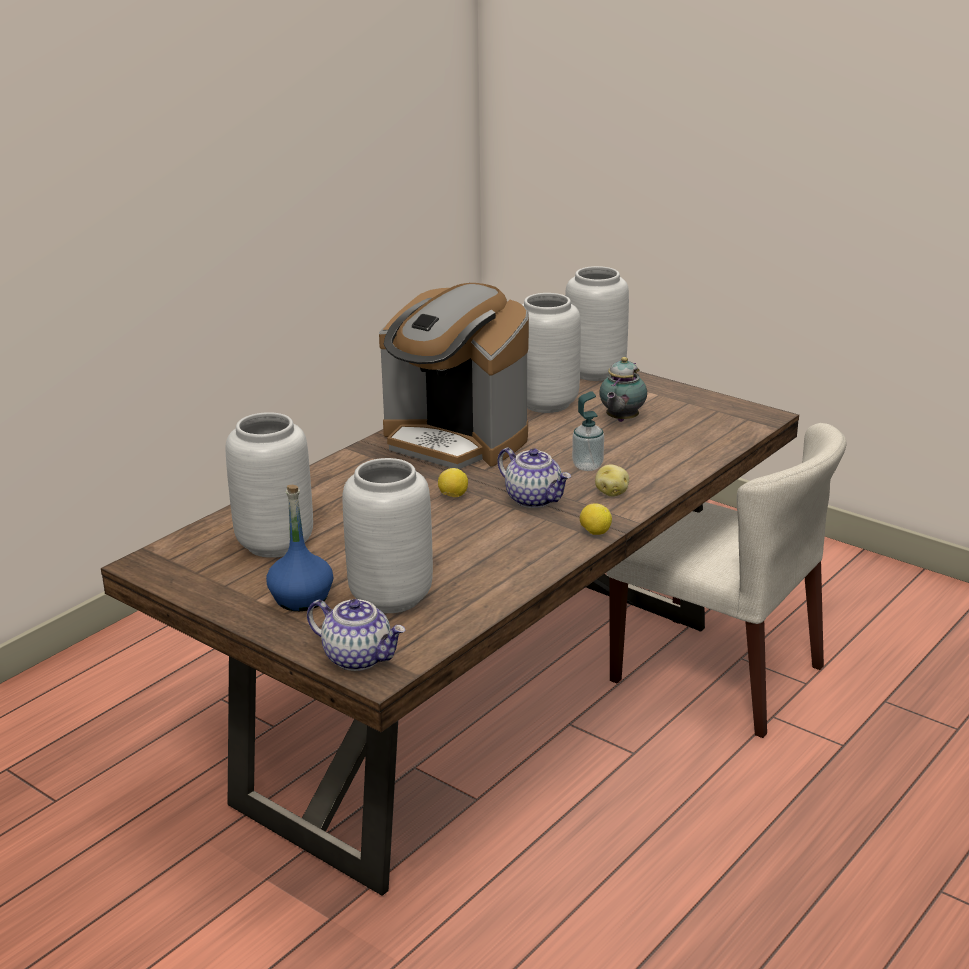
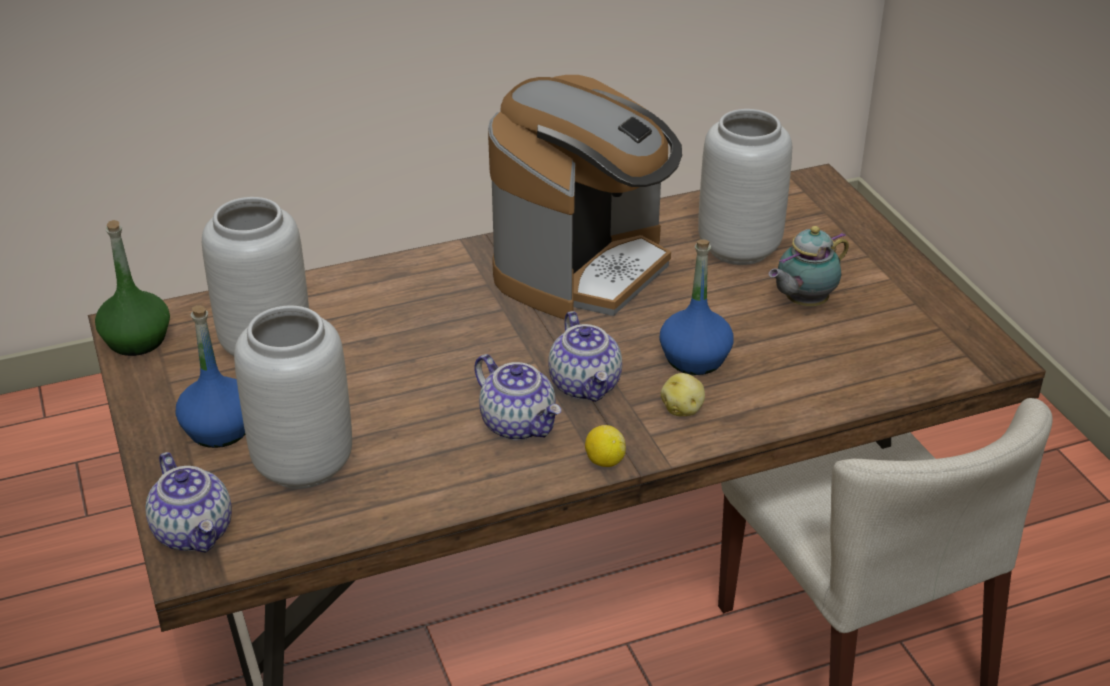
camera: 30 degrees right, 10 degrees up
coffee machine [379,283,529,469] -> coffee machine turned 120 degrees counterclockwise [488,75,682,320]
lemon [438,468,468,497] -> none
grey vase [565,266,629,381] -> none
soap dispenser [572,391,604,471] -> blue bottle [659,239,734,375]
none -> green bottle [95,220,170,356]
none -> teapot [474,354,561,440]

